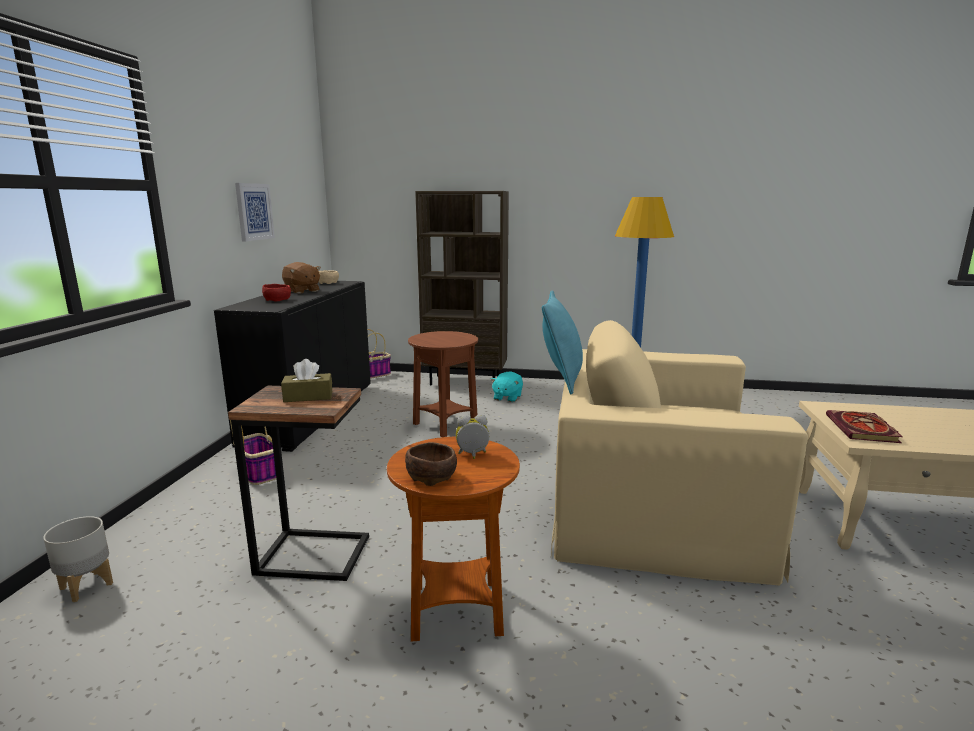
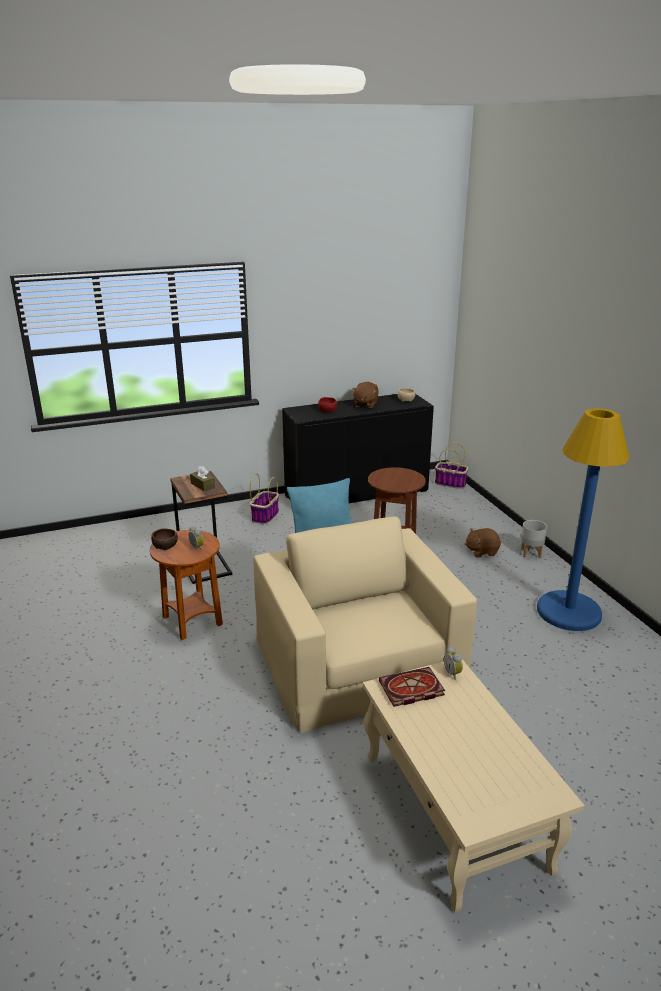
camera: 60 degrees right, 10 degrees up
grey planter [43,516,113,602] -> grey planter moved to [521,520,547,558]
picture [235,183,275,241] -> none
brown bookcase [415,191,509,385] -> none
turquoise plush toy [491,372,523,402] -> brown plush toy [465,528,501,557]
none -> alarm clock [444,647,463,680]

